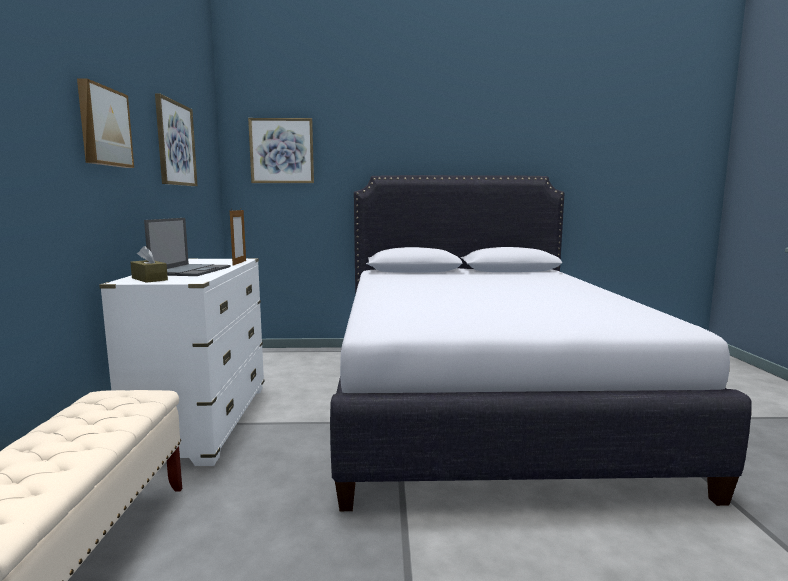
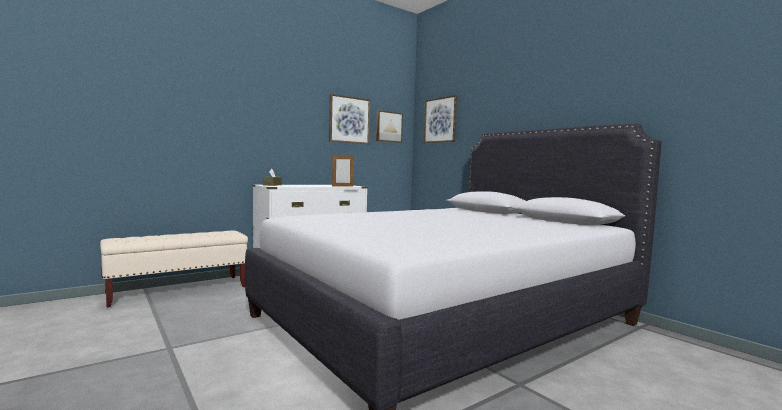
camera: 55 degrees right, 5 degrees down
picture [77,78,134,168] -> picture moved to [376,110,403,143]
laptop [144,218,230,276] -> none

